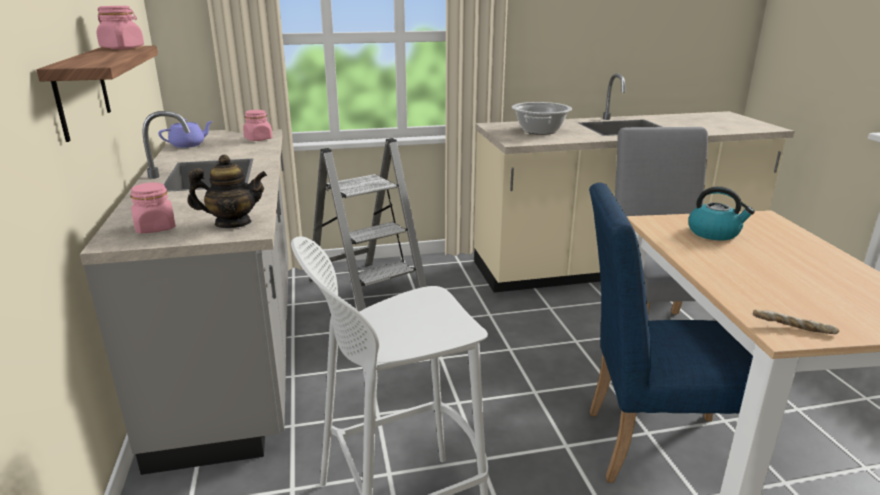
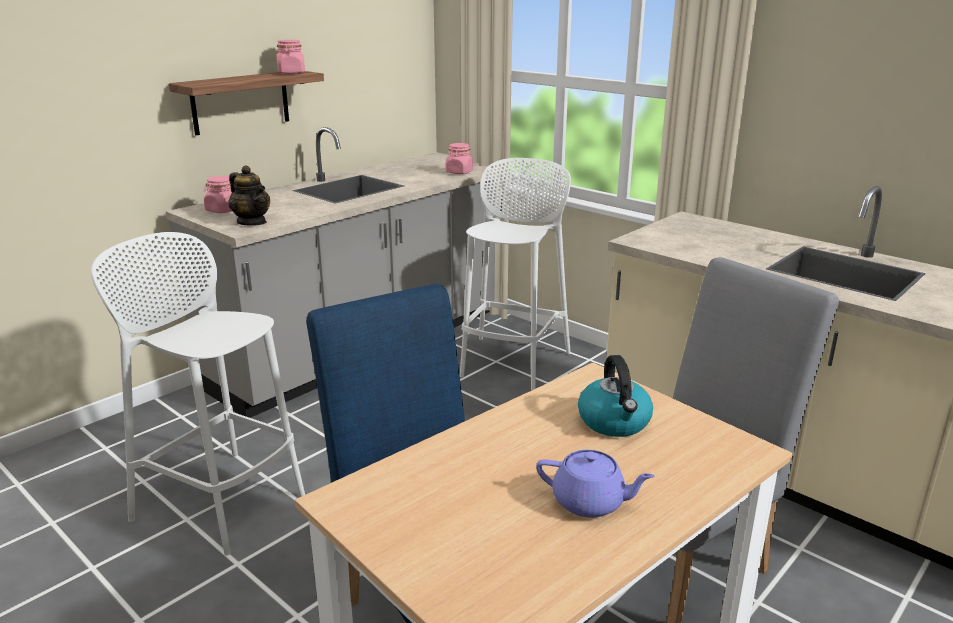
camera: 55 degrees right, 0 degrees up
purple teapot [158,119,213,148] -> purple teapot moved to [536,450,655,518]
grey step ladder [309,138,427,312] -> white stool [460,158,571,390]
cooking pot [512,102,572,135] -> none
bread [753,310,840,334] -> none

